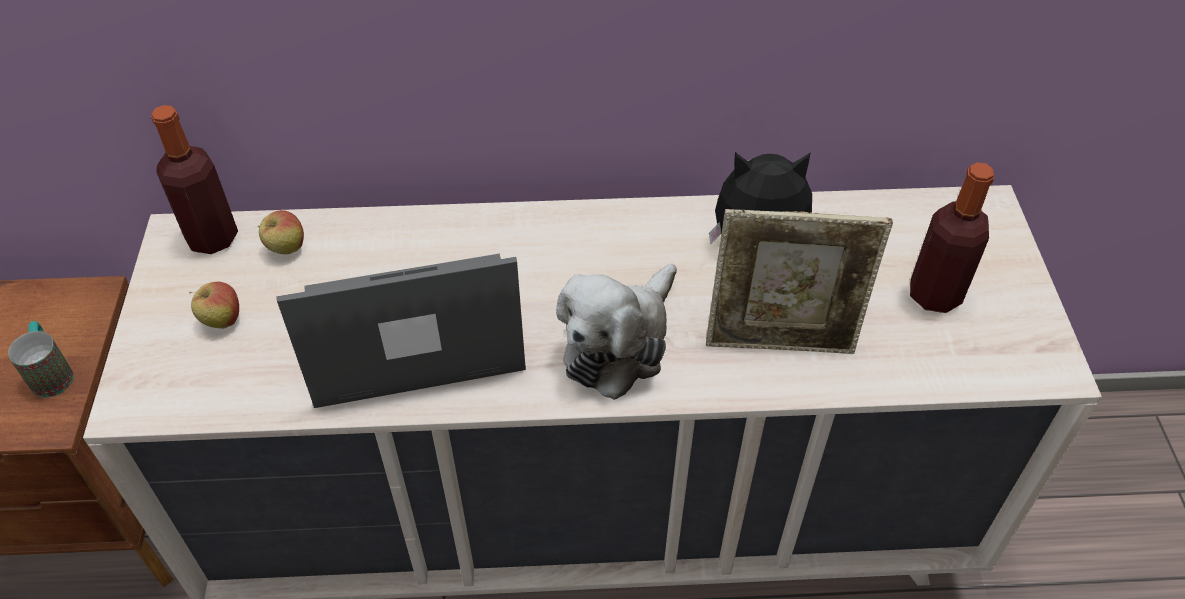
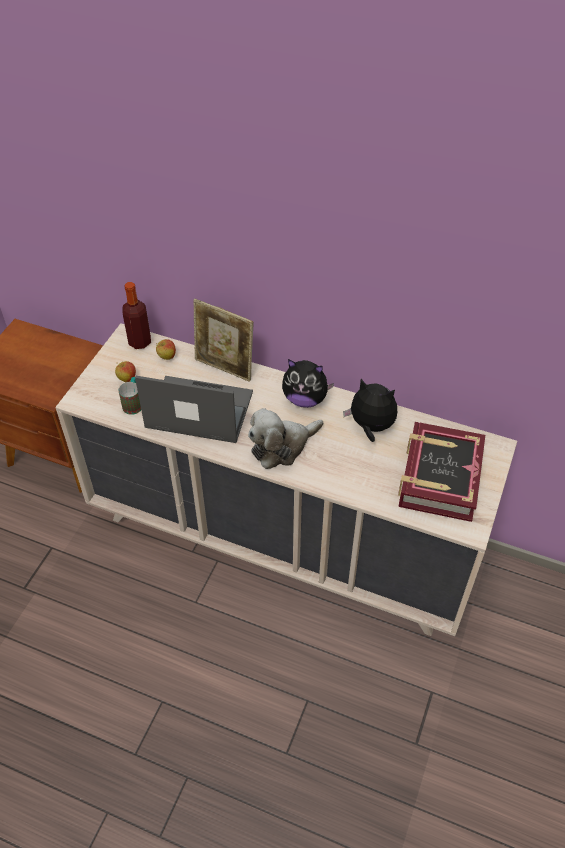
camera: 25 degrees right, 0 degrees up
mug [8,321,74,397] -> mug moved to [119,377,141,415]
picture frame [706,209,893,354] -> picture frame moved to [194,299,253,382]
bottle [910,162,994,313] -> book [398,422,485,522]
none -> plush toy [282,359,334,408]

